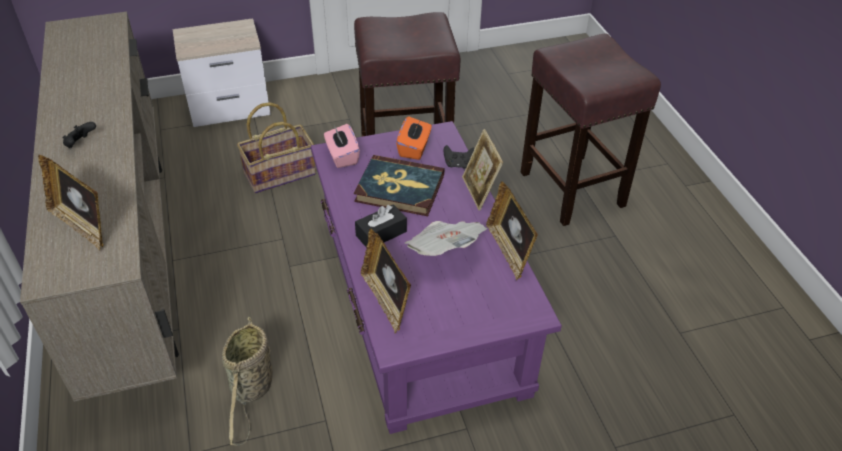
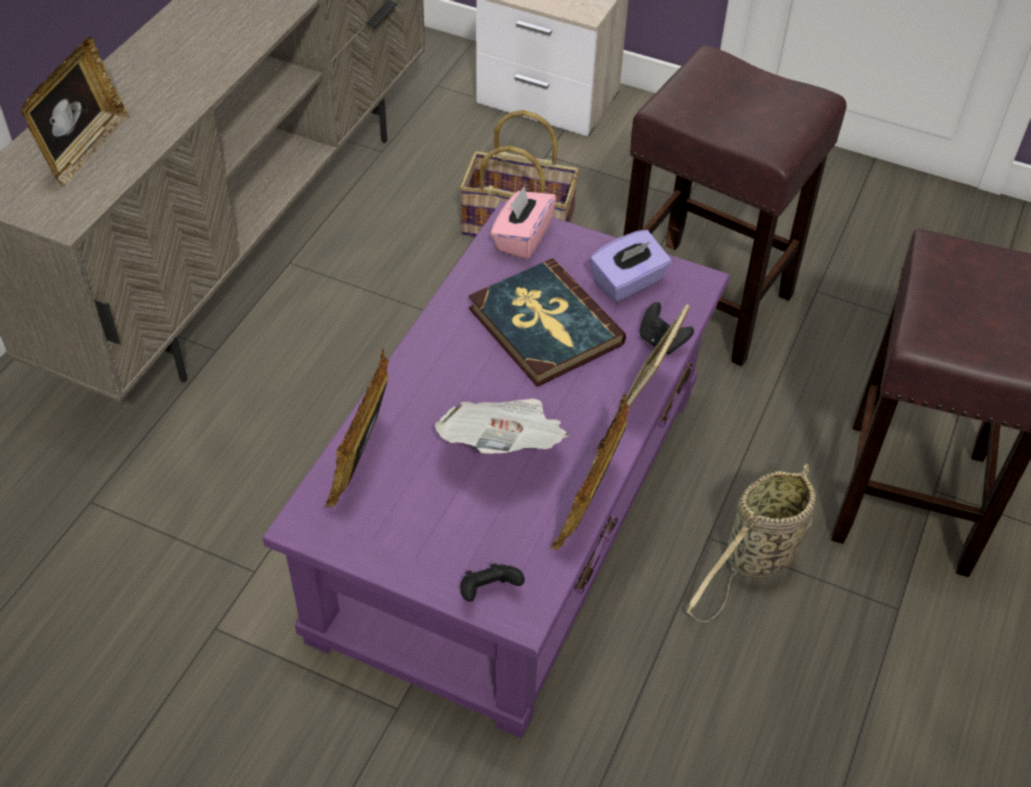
camera: 40 degrees right, 5 degrees up
picture frame [38,155,103,251] -> picture frame turned 150 degrees counterclockwise [20,37,129,187]
black game controller [63,122,96,148] -> black game controller moved to [460,564,525,602]
basket [222,317,273,446] -> basket moved to [687,464,816,622]
black tissue box [355,204,407,248] -> none
orange tissue box [396,116,432,160] -> purple tissue box [590,230,671,302]

